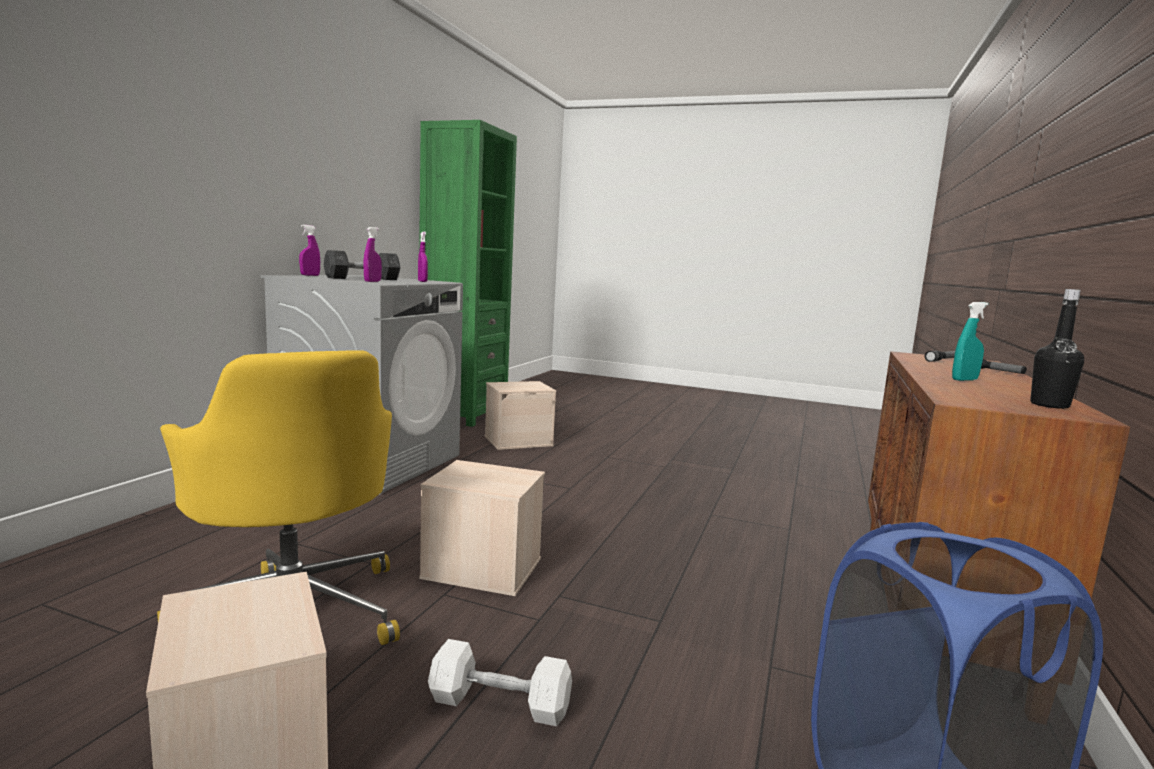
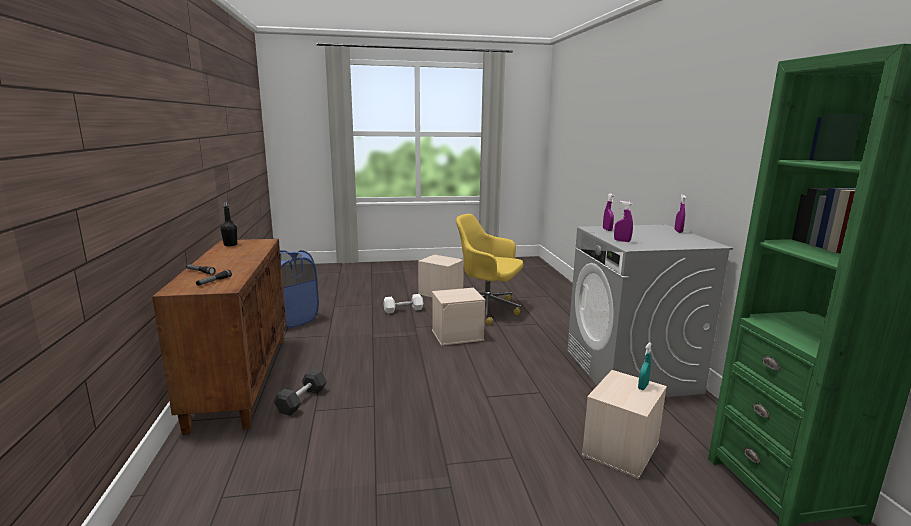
camera: 150 degrees right, 5 degrees up
grey dumbbell [323,250,401,280] -> grey dumbbell moved to [274,369,327,416]
turquoise spray bottle [952,302,988,381] -> turquoise spray bottle moved to [638,342,652,390]

